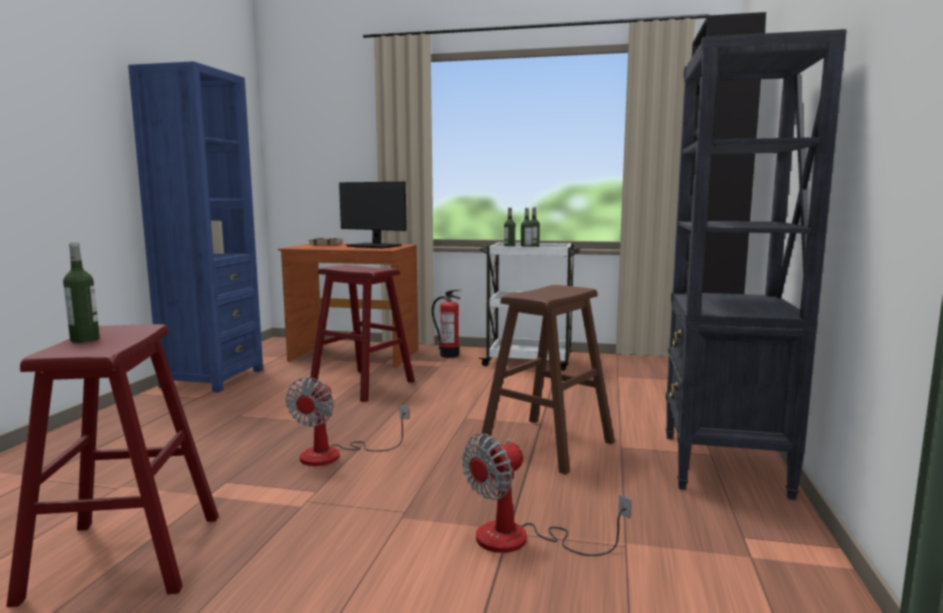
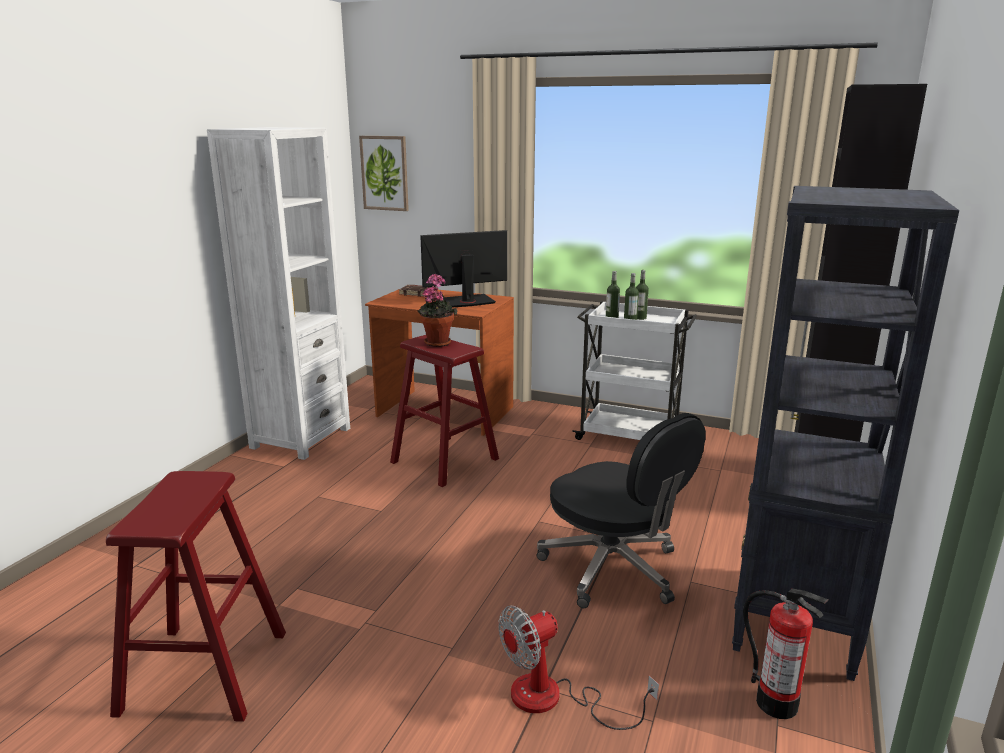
camera: 10 degrees right, 10 degrees up
bottle [63,243,100,343] -> none
blue bookcase [128,61,263,392] -> white bookcase [207,127,350,460]
fan [286,377,409,466] -> none
monitor [339,182,407,248] -> monitor turned 120 degrees clockwise [420,230,507,308]
fire extinguisher [432,290,461,358] -> fire extinguisher moved to [743,588,828,719]
brown stool [480,285,615,475] -> black office chair [537,413,706,608]
none -> picture [359,136,409,211]
none -> potted plant [417,274,457,347]

